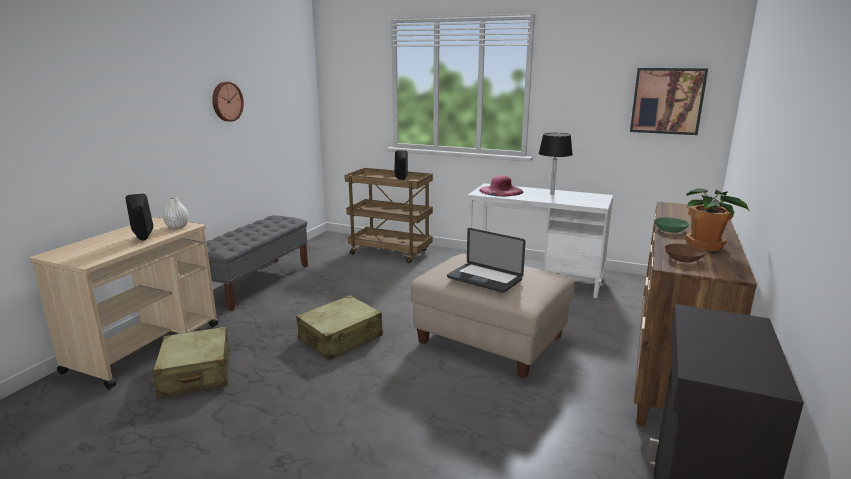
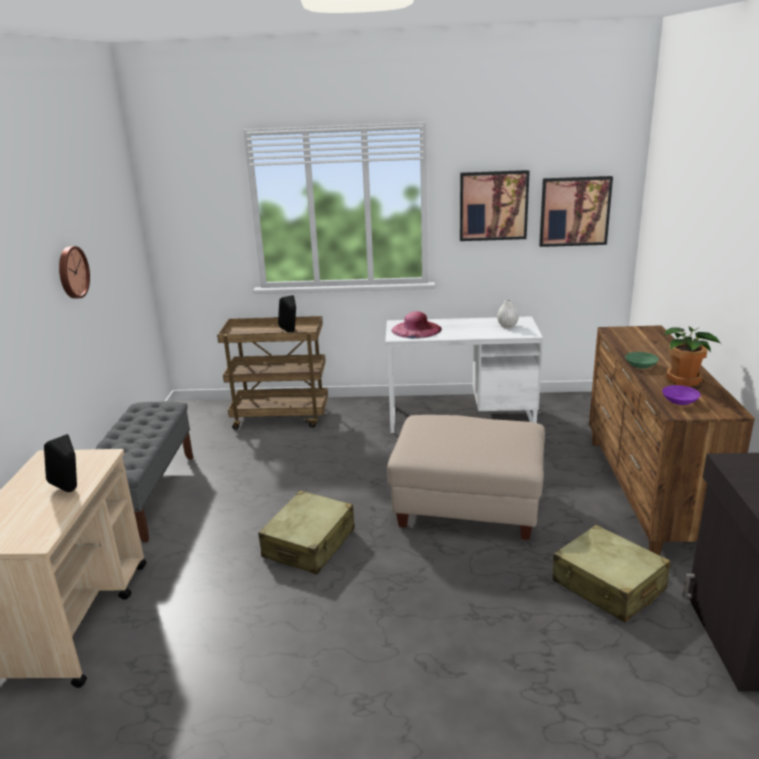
camera: 20 degrees left, 5 degrees up
beige suitcase [153,327,230,398] -> beige suitcase moved to [553,525,670,623]
white vase [163,197,189,229] -> white vase moved to [497,299,519,327]
laptop [447,228,526,293] -> none
black table lamp [538,133,573,195] -> none
brown bowl [665,244,706,263] -> purple bowl [662,385,701,405]
none -> picture [460,170,530,241]

